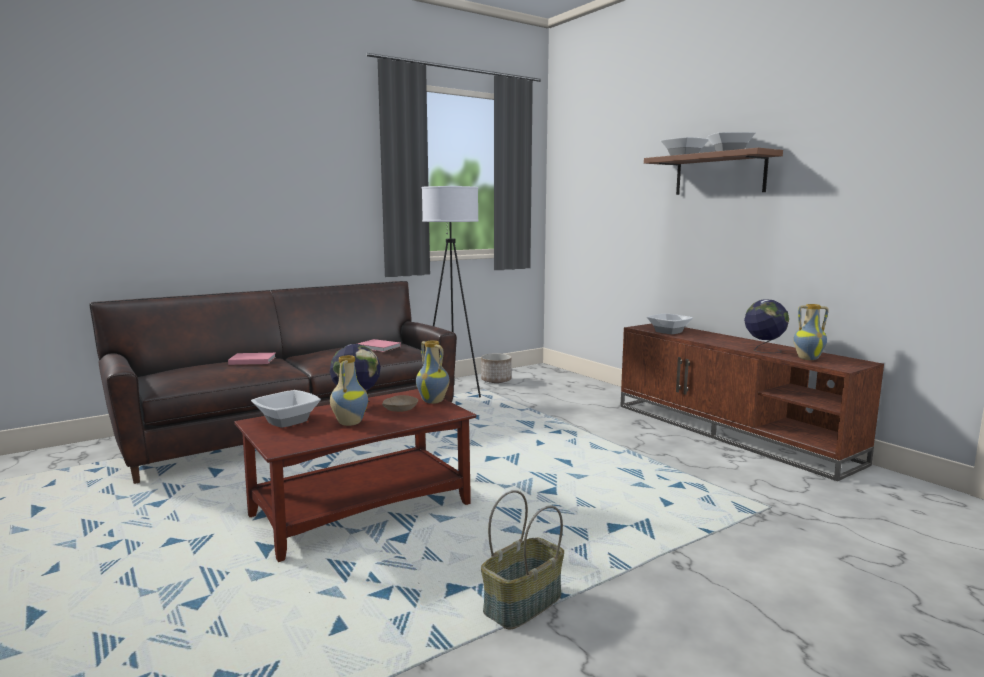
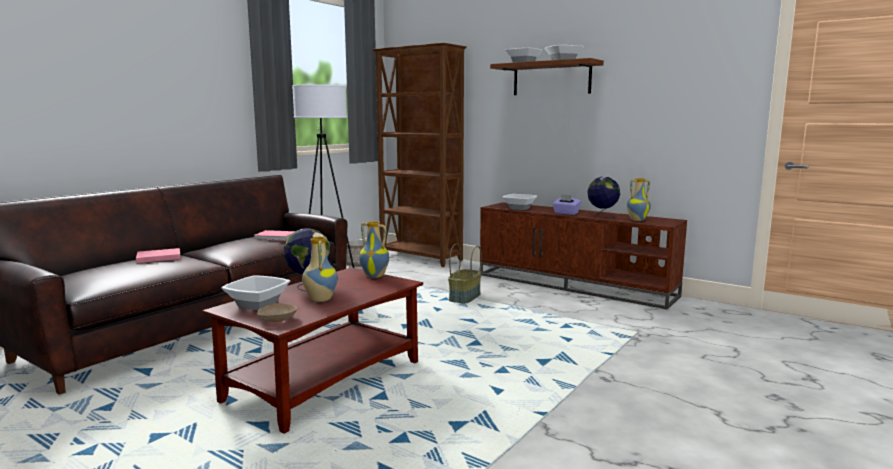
camera: 20 degrees left, 0 degrees up
beige bowl [382,395,418,412] -> beige bowl moved to [257,303,297,322]
basket [481,490,564,630] -> basket moved to [448,244,482,304]
none -> brown bookcase [371,43,467,267]
none -> purple tissue box [553,194,581,215]

